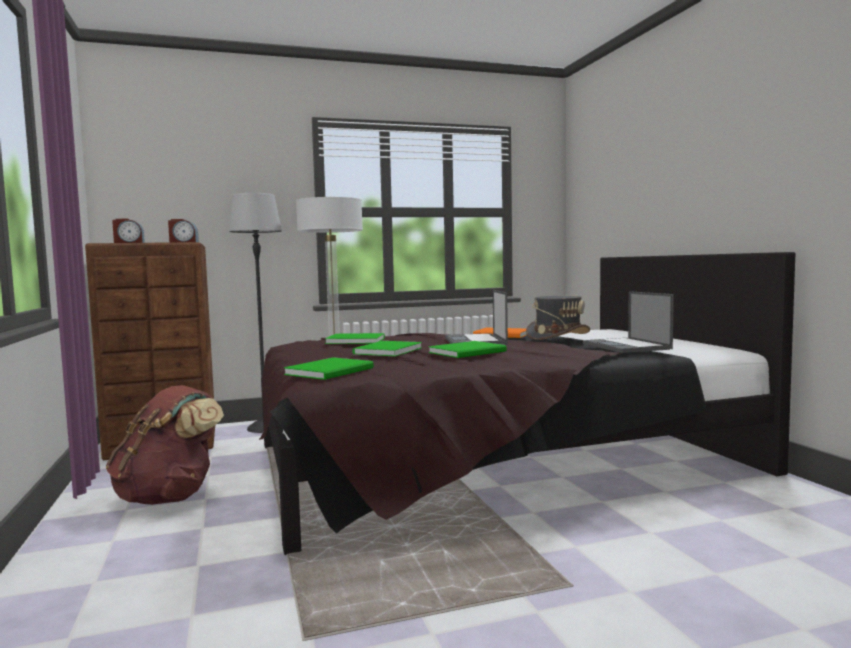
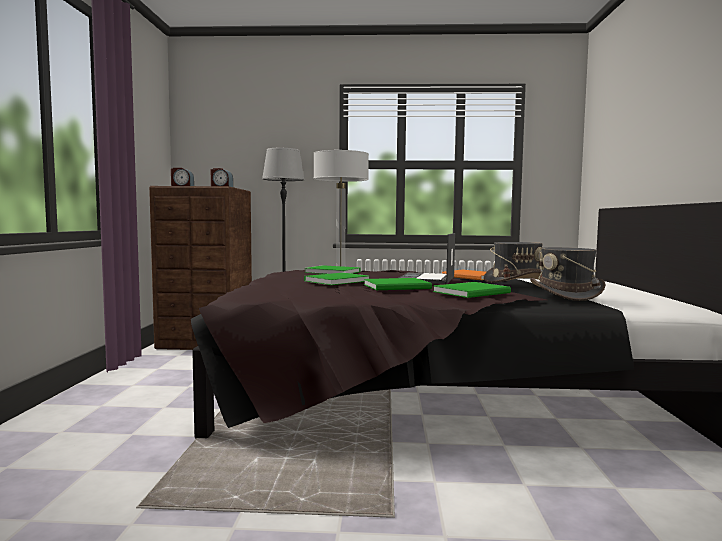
camera: 20 degrees right, 0 degrees up
brown backpack [106,385,224,505] -> none
green book [284,357,374,380] -> green book moved to [433,282,511,298]
laptop [583,291,674,353] -> grey hat [530,247,606,301]

